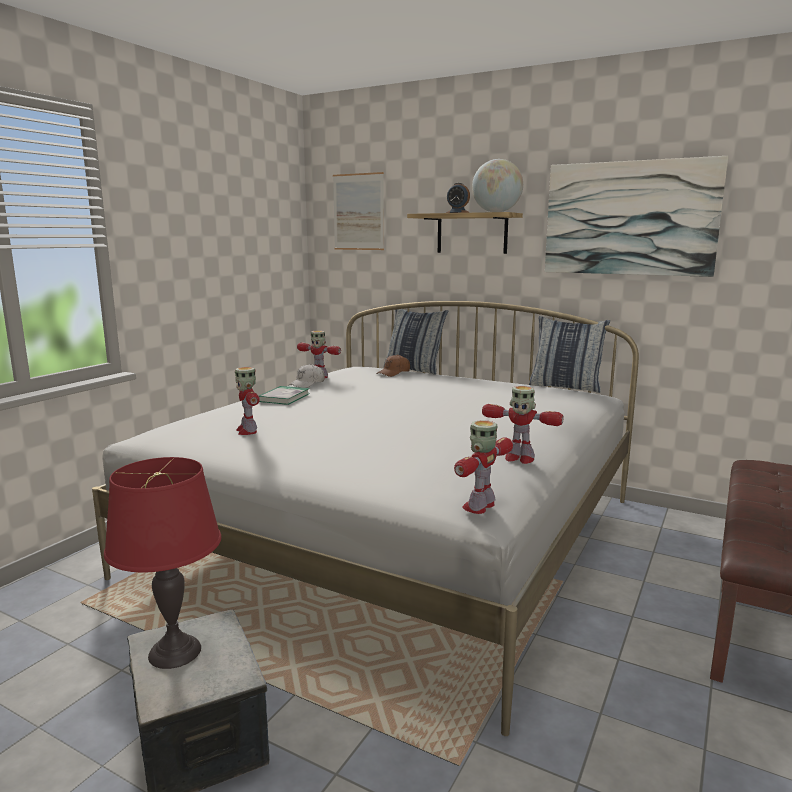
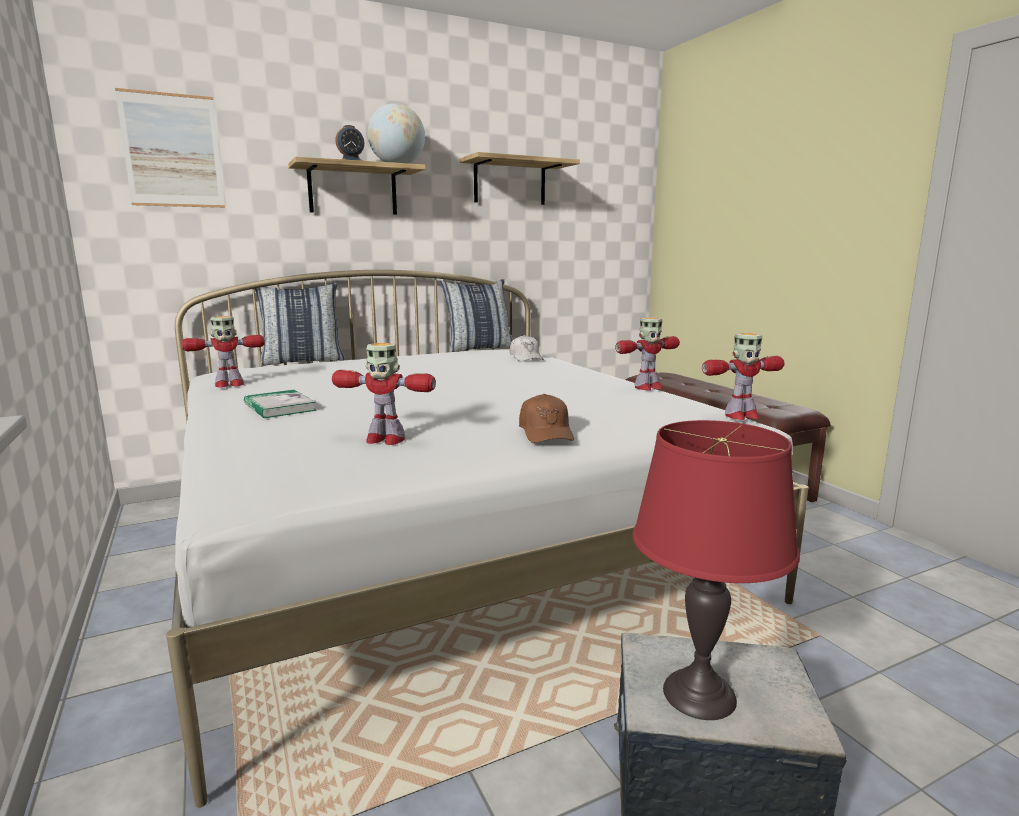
camera: 55 degrees left, 0 degrees up
white cap [288,364,325,388] -> white cap moved to [510,335,544,362]
brown cap [376,354,410,377] -> brown cap moved to [519,394,574,443]
toy robot [454,420,513,514] -> toy robot turned 90 degrees counterclockwise [702,333,785,420]
picture [545,156,728,277] -> shelf [459,152,580,205]

